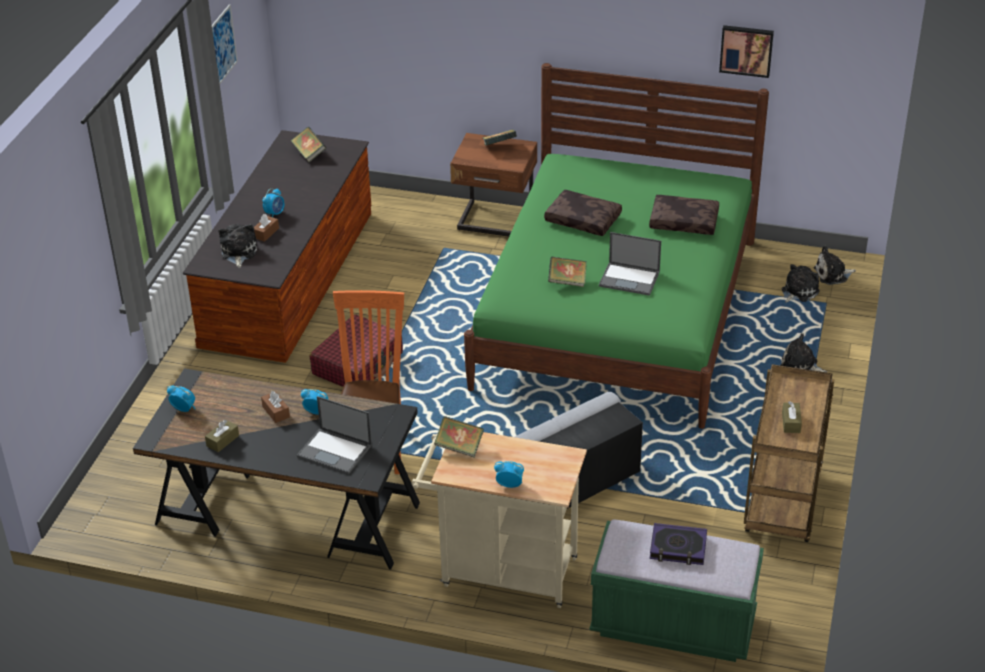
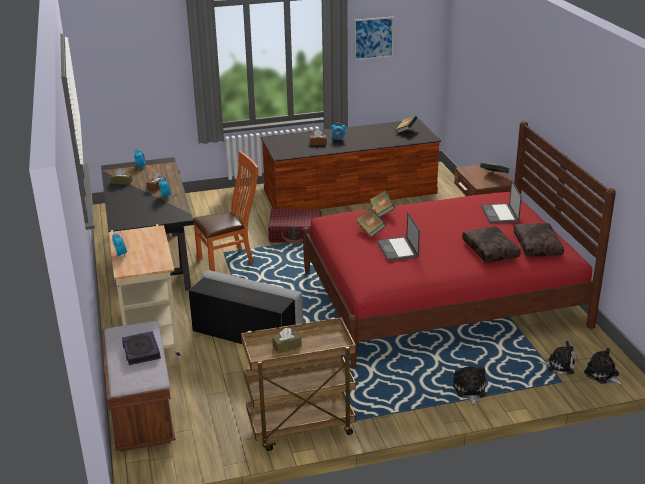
camera: 60 degrees right, 10 degrees down
plush toy [218,224,257,268] -> none
laptop [297,396,372,474] -> laptop moved to [481,180,522,223]
book [434,416,484,458] -> book moved to [370,191,395,218]
green bed [464,63,769,429] -> red bed [303,121,616,368]
brown pillow [544,190,622,236] -> brown pillow moved to [513,223,564,257]
green bench [589,519,764,662] -> brown bench [102,321,176,452]
picture [719,25,774,78] -> none

